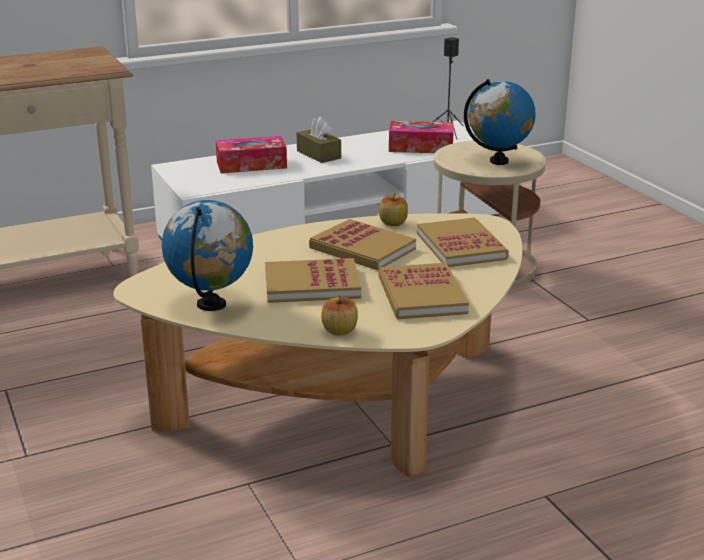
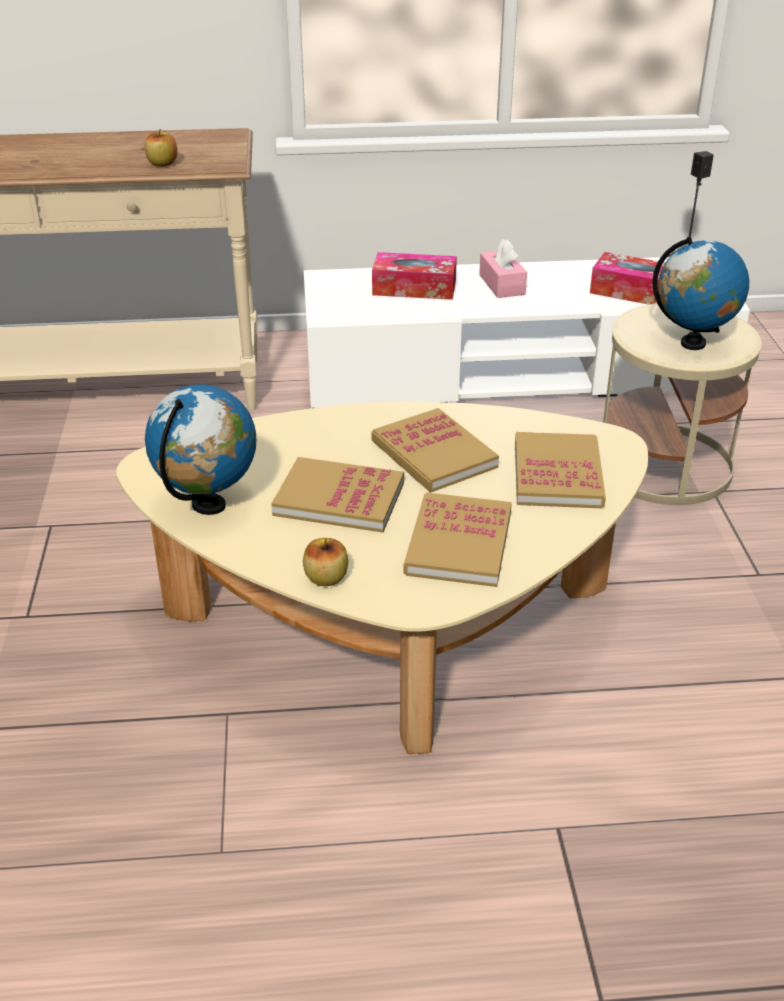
camera: 20 degrees right, 10 degrees up
brown tissue box [297,117,341,163] -> pink tissue box [479,239,527,298]
apple [379,194,408,226] -> apple moved to [144,129,177,167]

